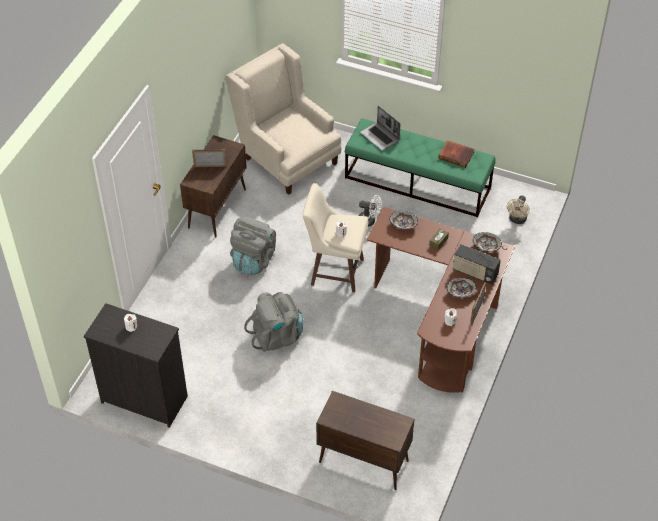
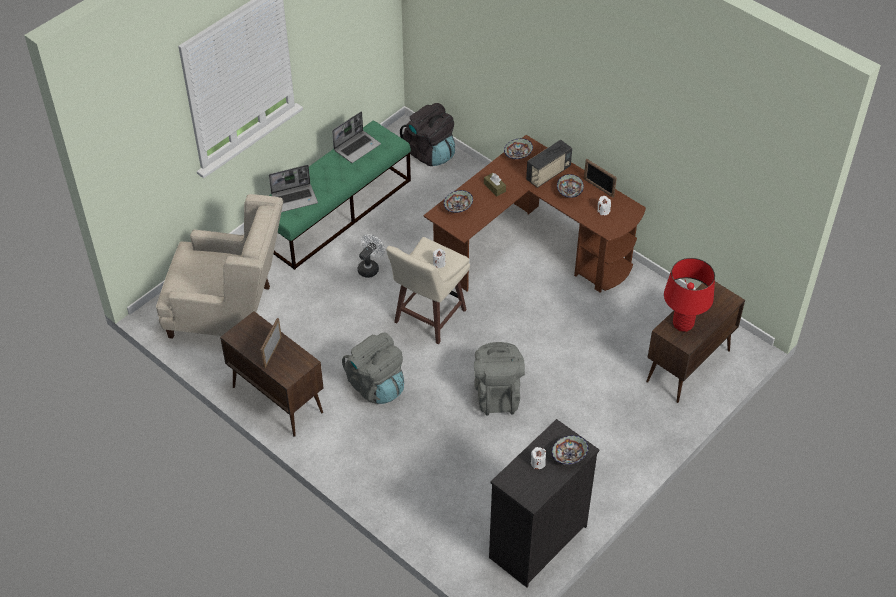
camera: 70 degrees left, 0 degrees up
beige armchair [226,43,342,195] -> beige armchair turned 150 degrees counterclockwise [156,194,283,339]
book [438,140,475,168] -> laptop [332,111,381,163]
beige fan [507,195,530,224] -> black backpack [400,103,455,166]
none -> bowl [551,435,589,465]
none -> red table lamp [664,258,715,332]

